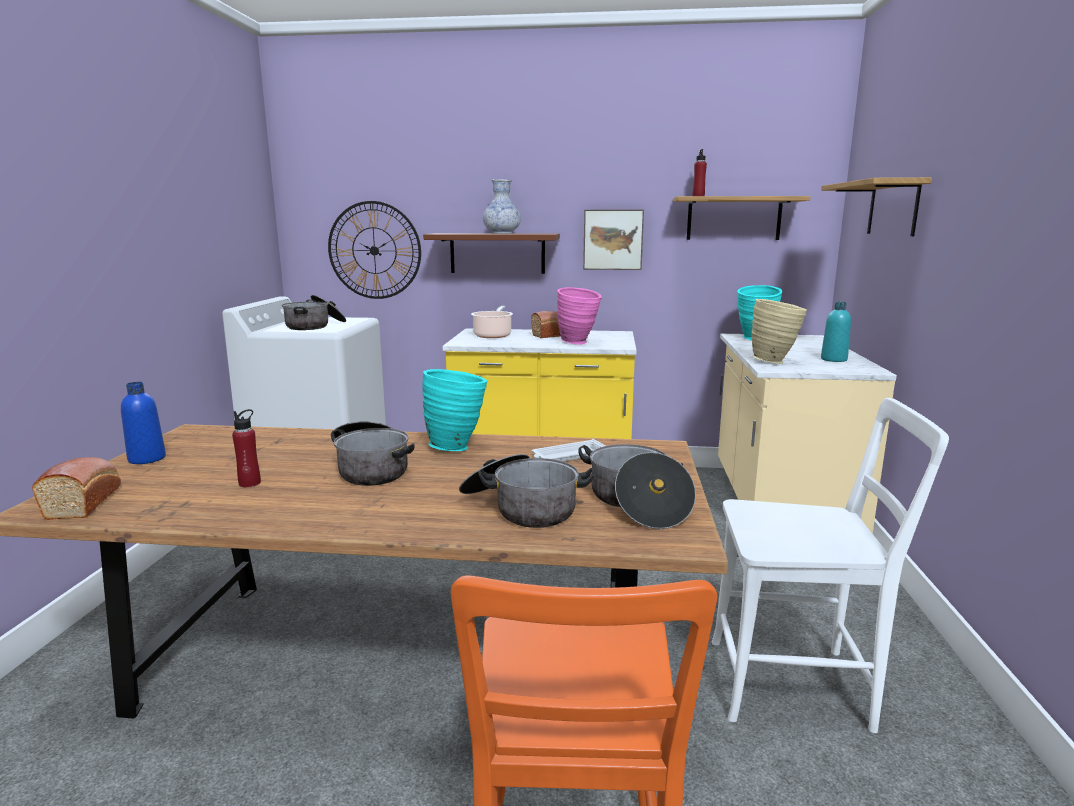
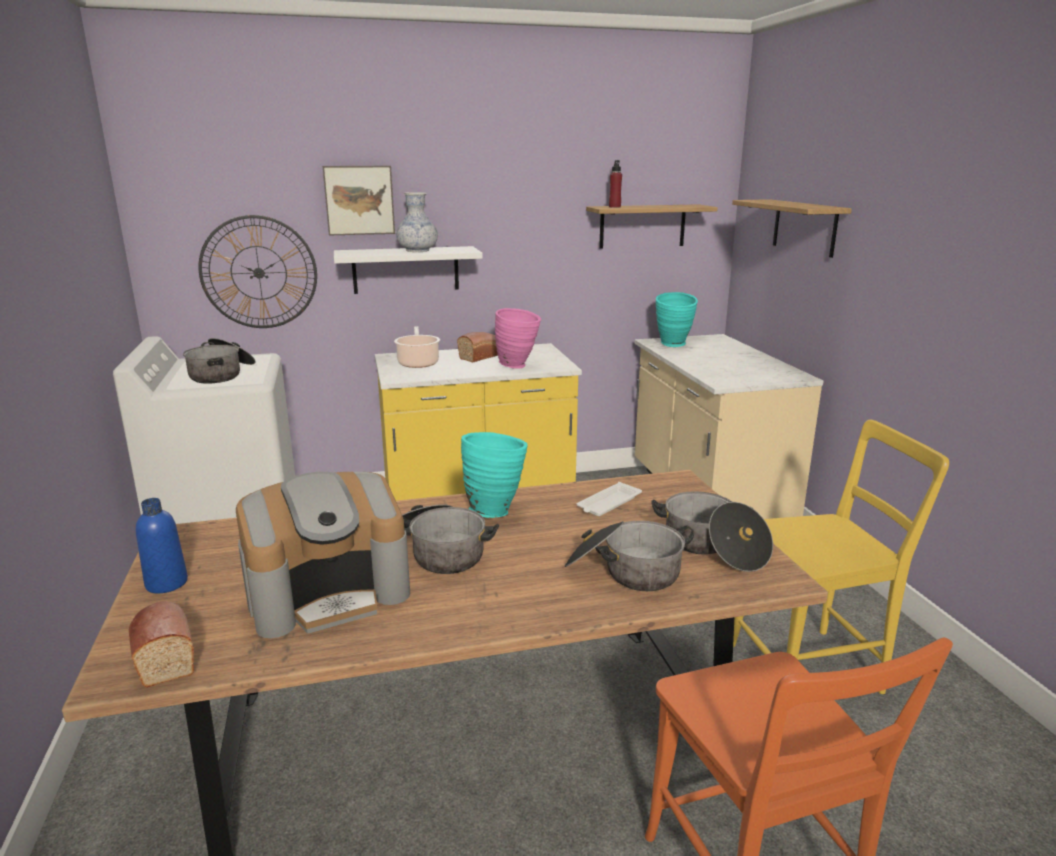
camera: 20 degrees left, 5 degrees up
red bottle [232,409,261,487] -> coffee machine [236,472,410,638]
brown shelf [423,233,560,274] -> white shelf [334,246,483,294]
picture [583,210,644,270] -> picture moved to [323,166,395,236]
white chair [712,398,949,733] -> yellow chair [733,420,949,694]
beige vase [752,299,807,364] -> none
turquoise bottle [821,302,851,362] -> none

